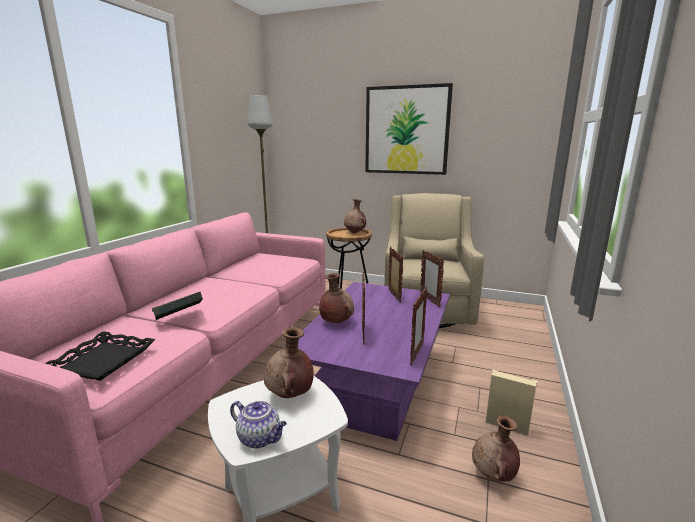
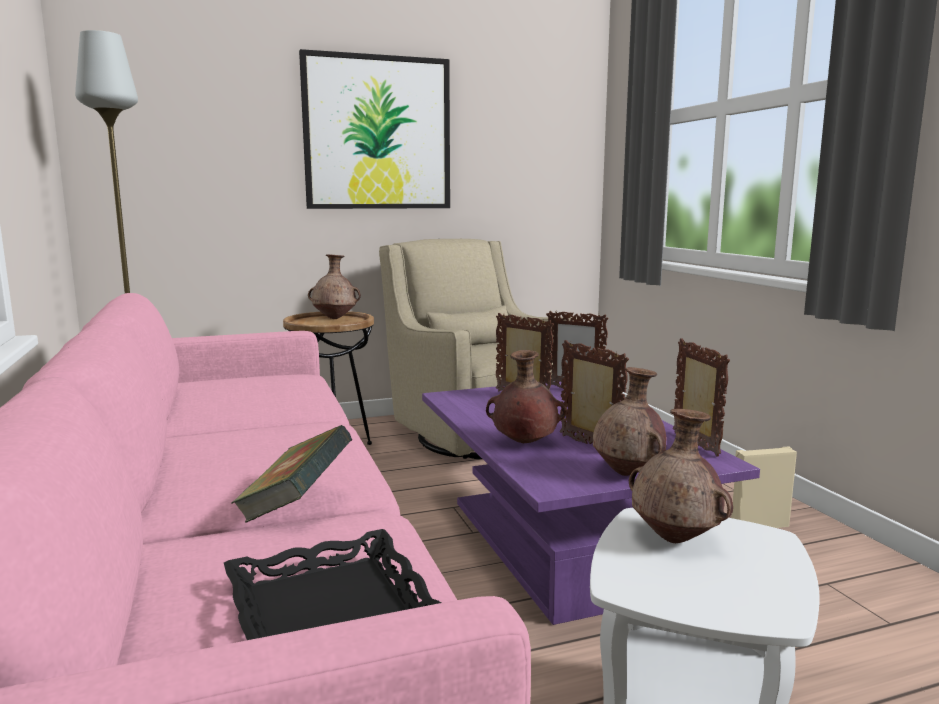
camera: 40 degrees left, 5 degrees down
teapot [230,401,287,449] -> none
brown vase [472,415,520,482] -> brown vase moved to [593,367,666,476]

